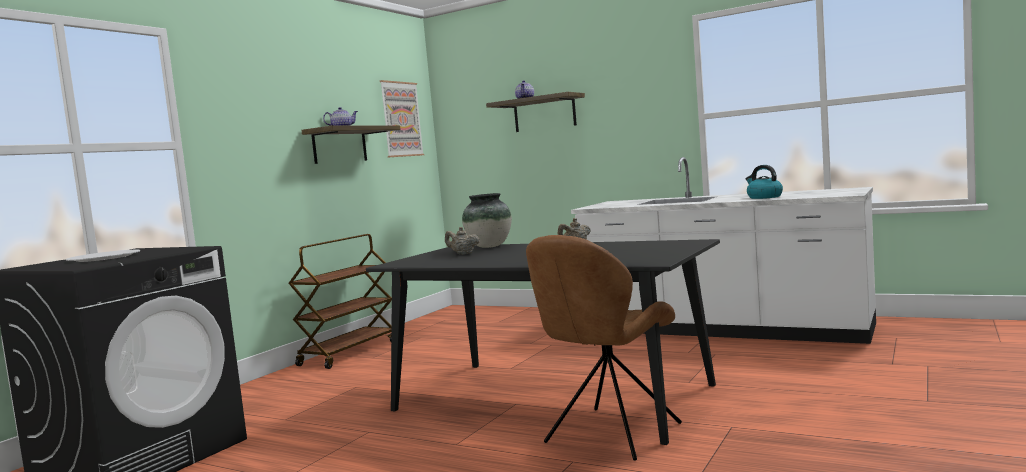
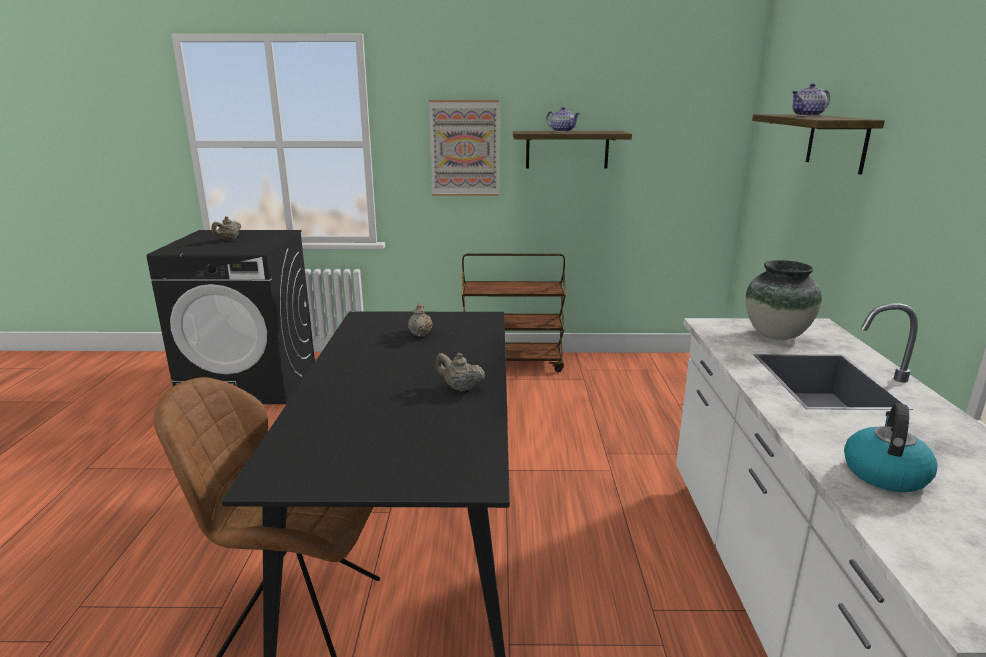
camera: 60 degrees right, 15 degrees up
white plate [66,249,140,262] -> beige teapot [212,216,241,241]
picture [380,80,424,157] -> picture moved to [429,100,500,196]
vase [462,193,512,248] -> vase moved to [745,260,822,340]

